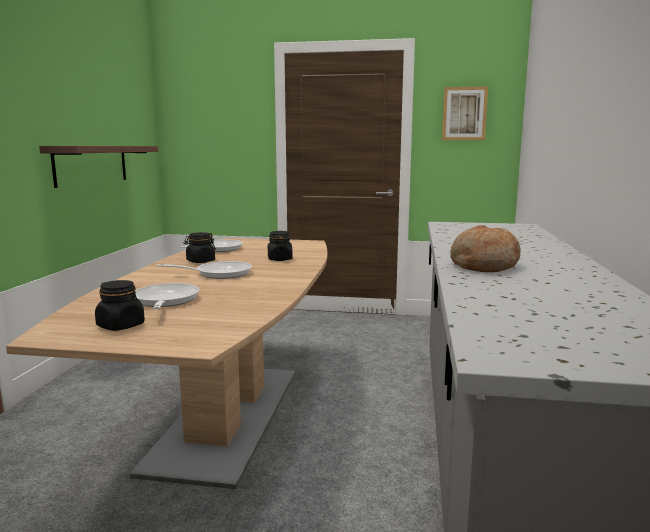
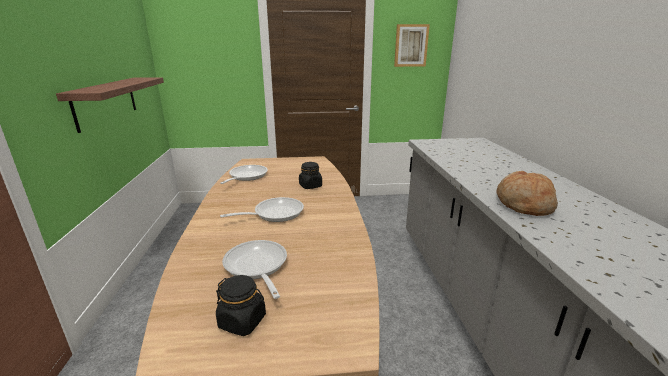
camera: 15 degrees left, 10 degrees up
black jar [183,232,216,263] -> none

